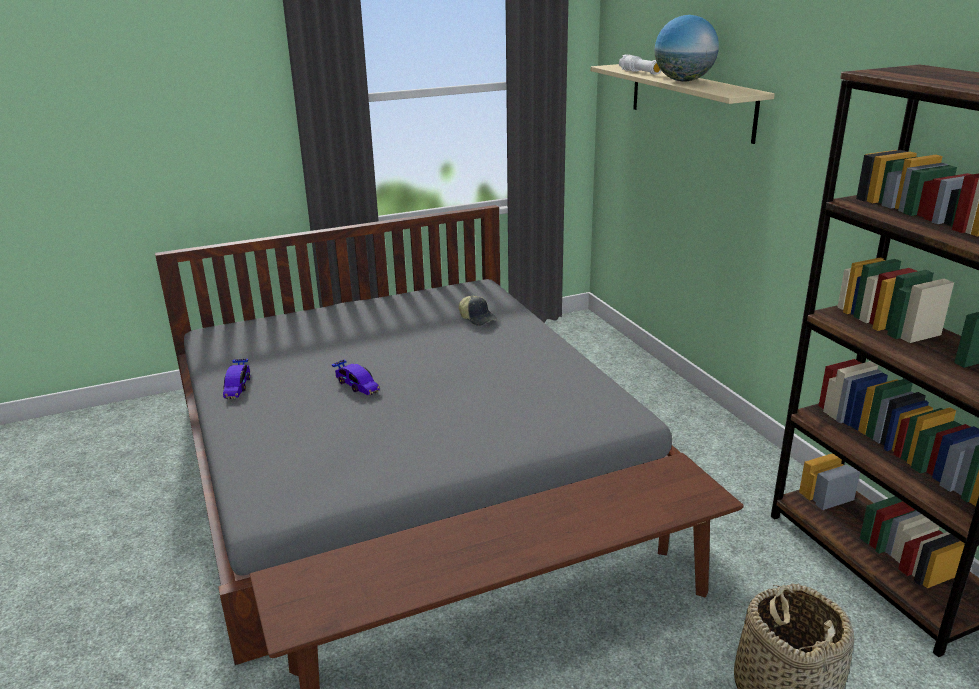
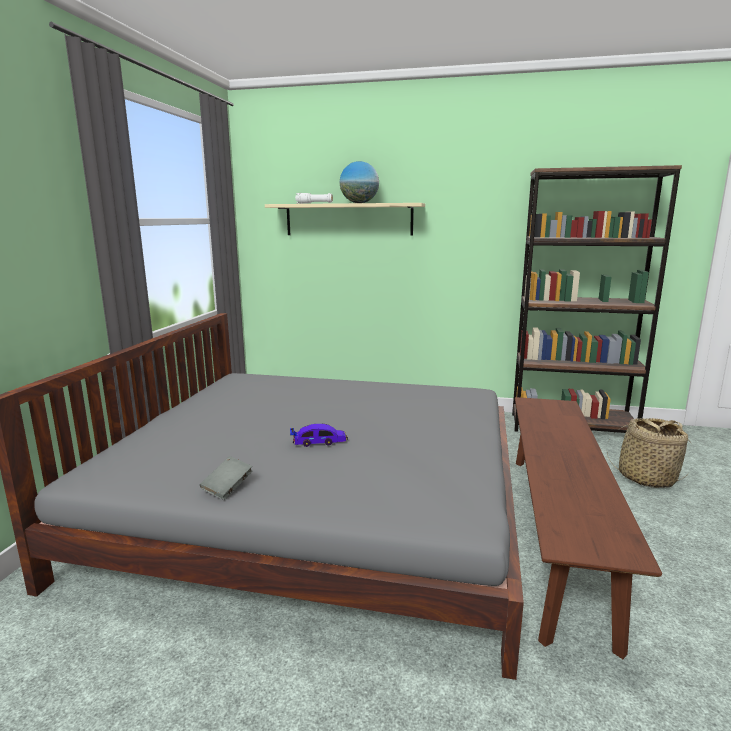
camera: 55 degrees left, 10 degrees down
toy car [223,359,250,399] -> grey book [200,456,252,500]
cap [459,296,497,326] -> none

